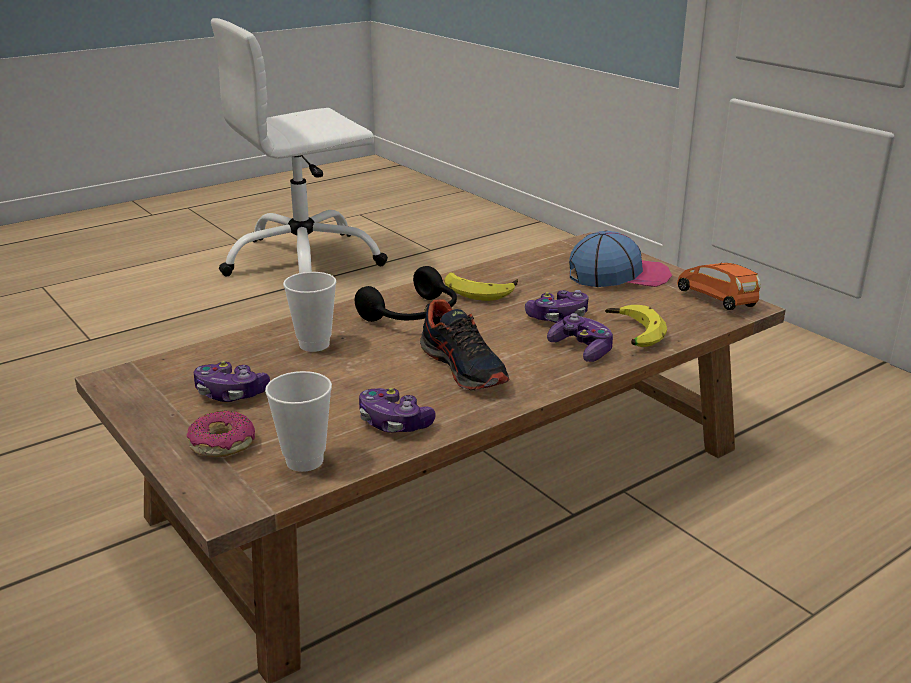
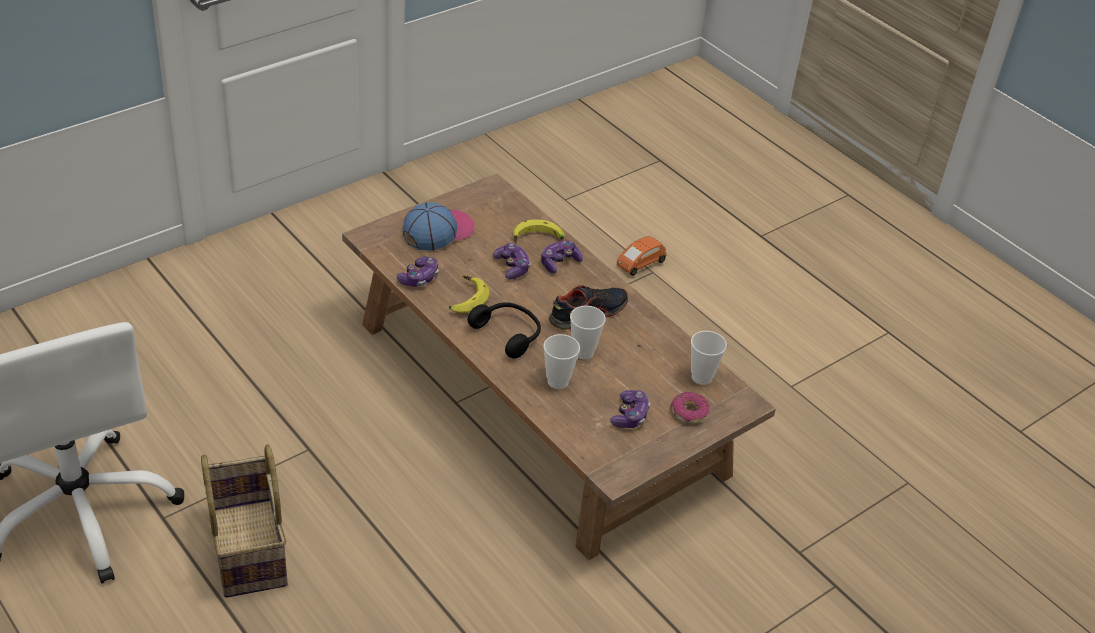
camera: 95 degrees left, 15 degrees up
game controller [359,388,436,433] -> game controller moved to [397,256,439,287]
cap [569,231,672,287] -> cap turned 60 degrees clockwise [403,202,475,251]
orange toy car [677,261,761,310] -> orange toy car moved to [617,236,666,275]
none -> basket [201,444,288,598]
none -> cup [570,306,606,359]

